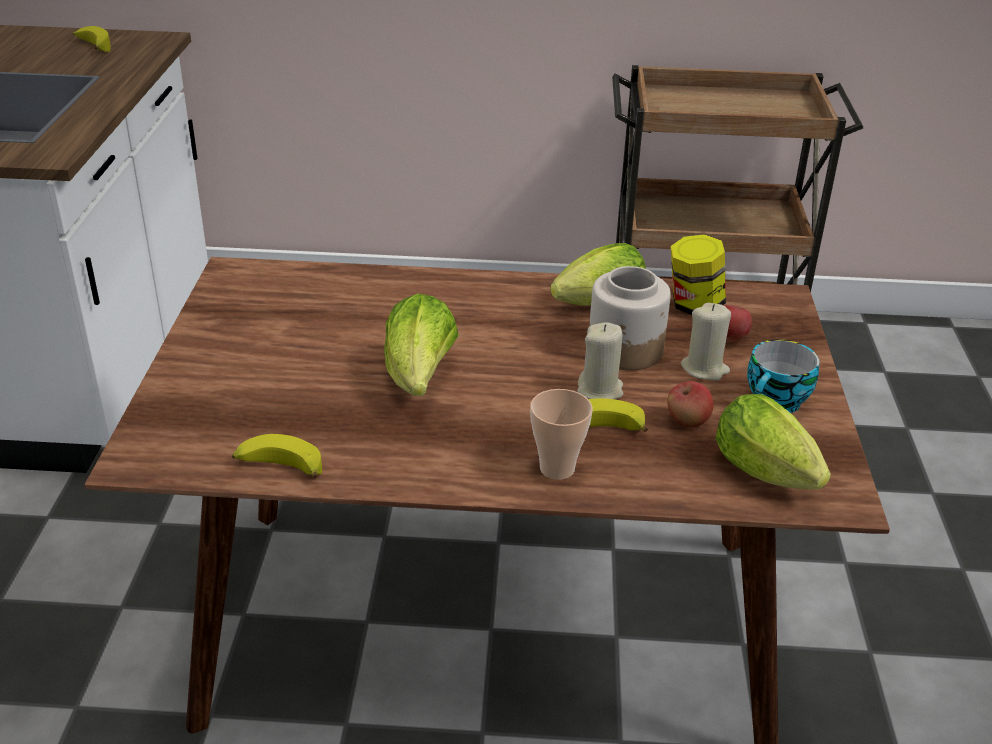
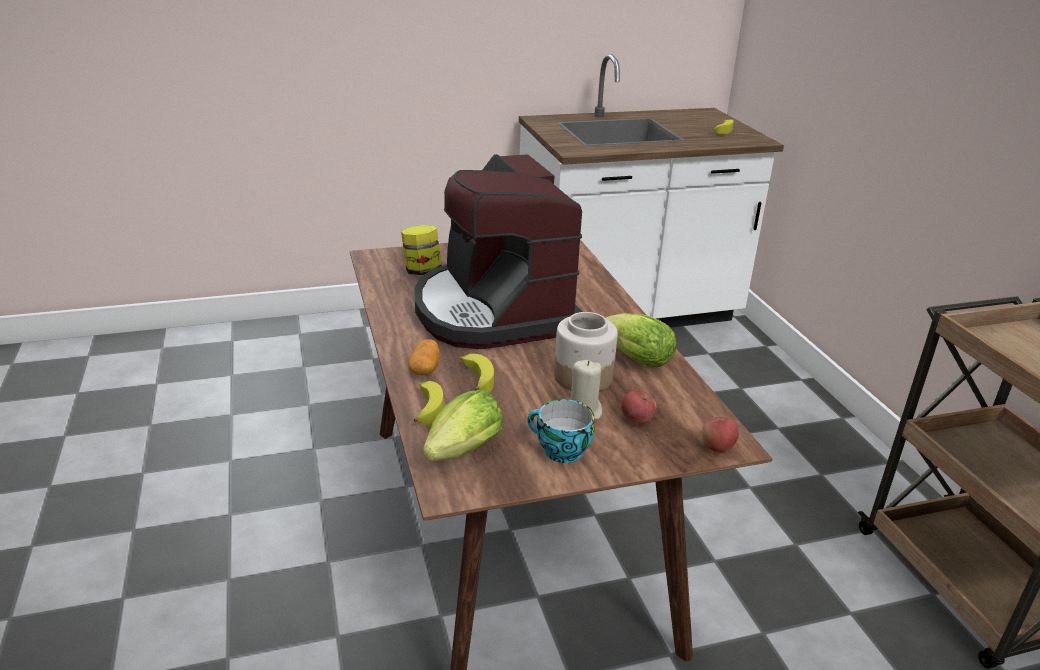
camera: 70 degrees right, 5 degrees down
banana [232,434,322,478] -> banana moved to [414,381,444,426]
lettuce [384,293,459,396] -> coffee machine [415,154,582,349]
cup [530,389,592,480] -> potato [408,339,440,375]
beige candle [577,322,623,399] -> none
apple [667,381,713,427] -> apple moved to [702,417,739,453]
jar [671,234,726,315] -> jar moved to [401,225,442,275]

